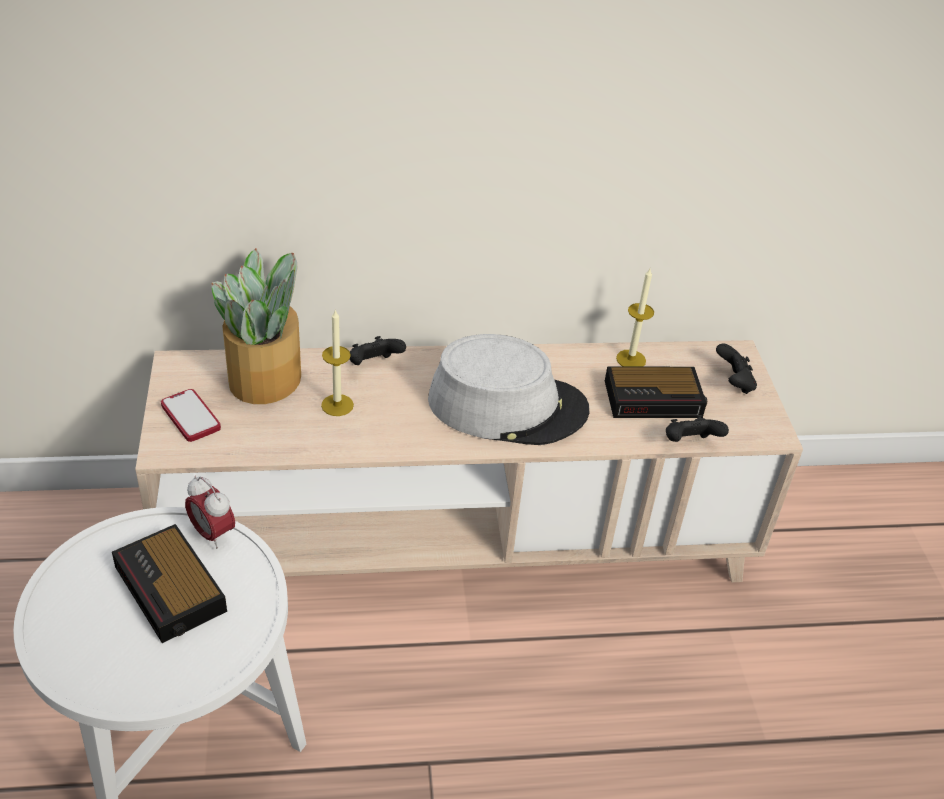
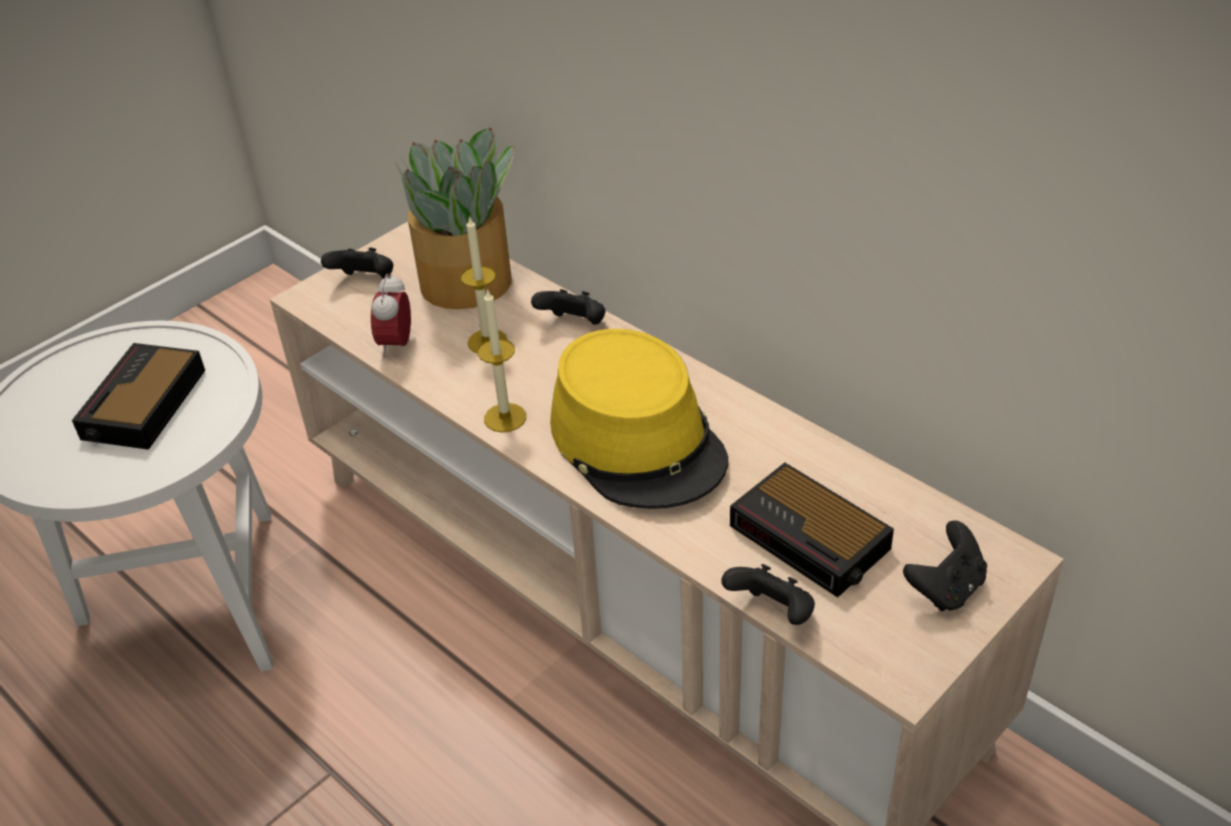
camera: 55 degrees right, 0 degrees up
phone [161,389,221,442] -> black game controller [321,248,393,279]
alarm clock [185,476,235,549] -> alarm clock moved to [371,273,411,358]
grey hat [428,334,589,445] -> yellow hat [550,329,728,509]
candle [616,268,654,367] -> candle moved to [477,288,526,432]

